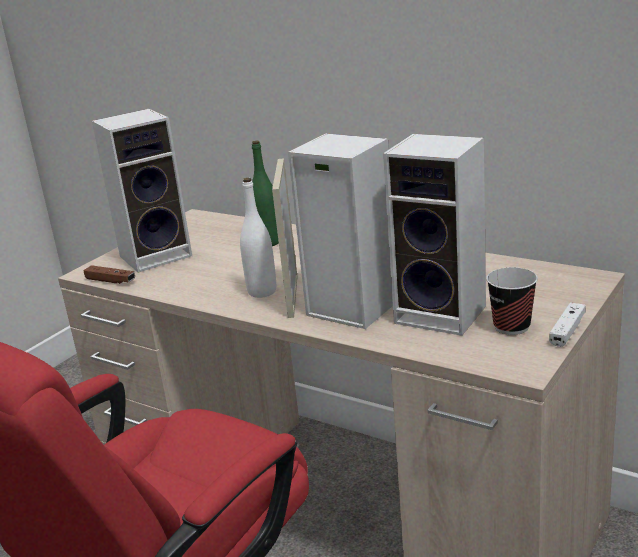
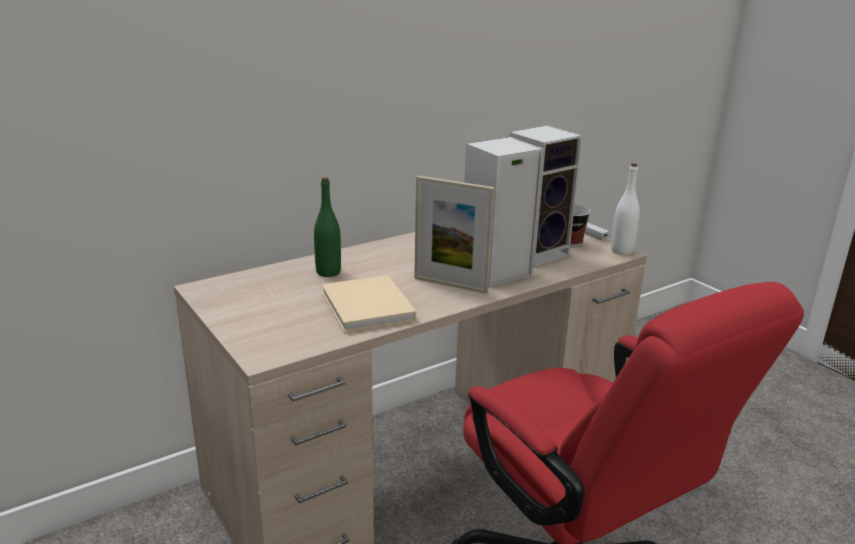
camera: 70 degrees left, 0 degrees up
brown game controller [84,265,135,284] -> none
speaker [92,109,192,273] -> none
white bottle [240,178,276,298] -> white bottle moved to [611,163,640,255]
none -> beige book [322,275,416,333]

